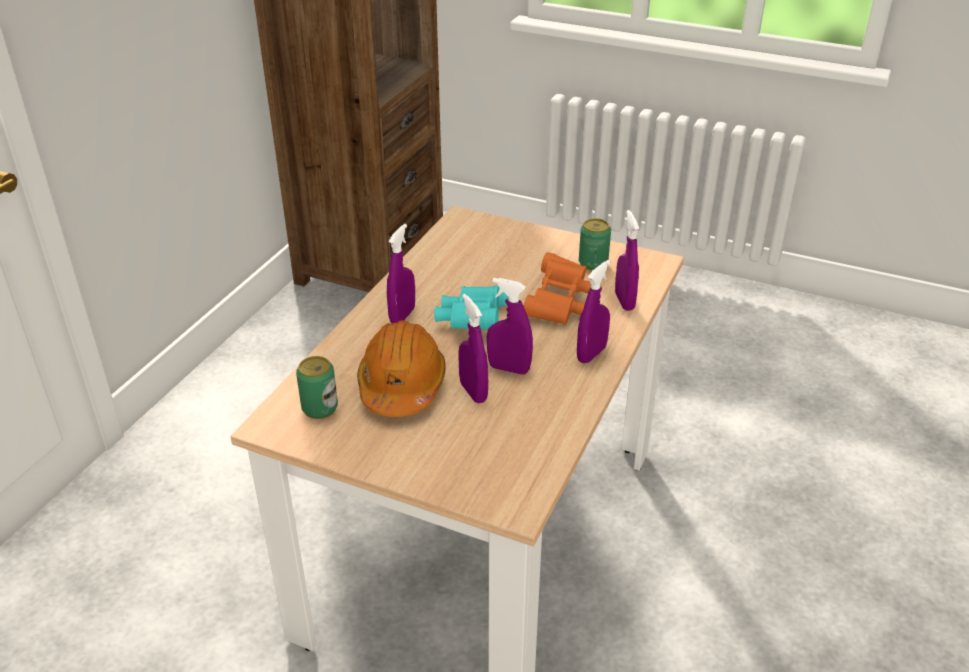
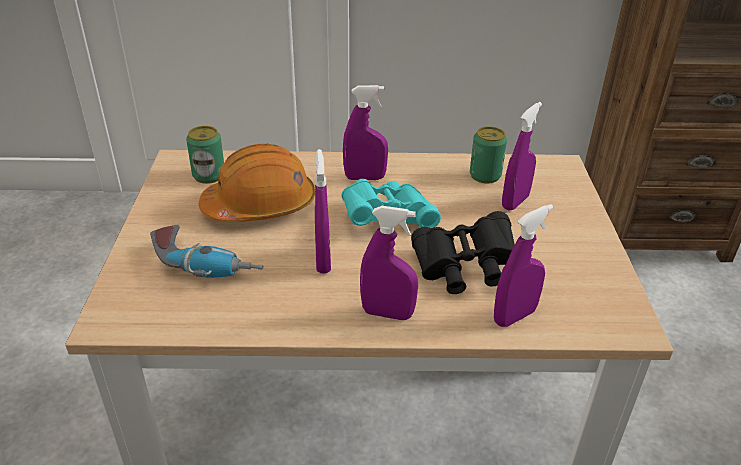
camera: 65 degrees right, 0 degrees up
purple spray bottle [458,294,488,403] -> purple spray bottle moved to [502,102,542,211]
orange binoculars [524,252,591,325] -> black binoculars [411,211,515,294]
can [579,218,611,271] -> can moved to [470,126,507,184]
none -> power drill [150,225,263,278]

